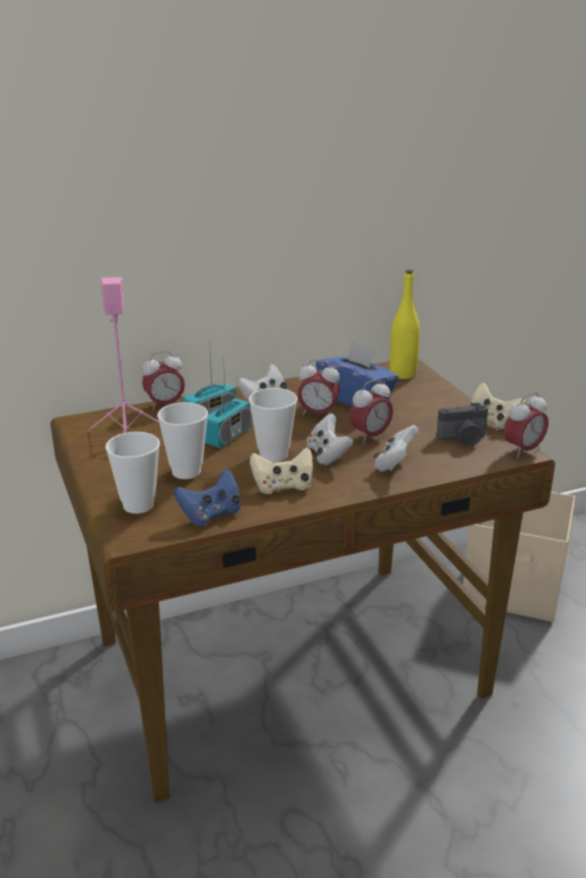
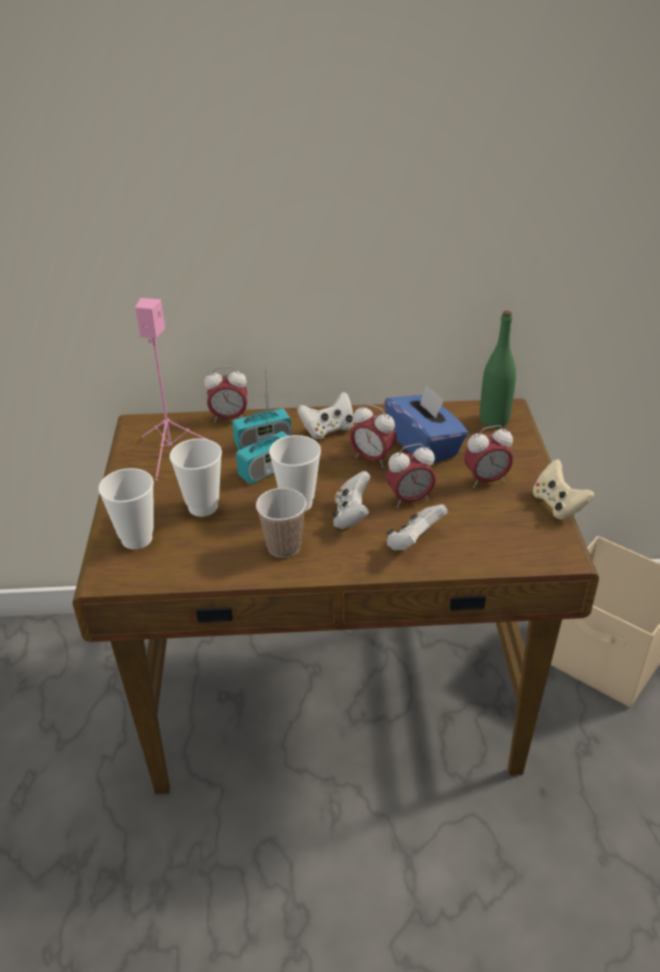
camera: 20 degrees right, 10 degrees up
blue game controller [174,469,241,526] -> none
beige game controller [250,447,313,494] -> cup [256,488,307,558]
yellow bottle [389,270,420,379] -> green bottle [480,311,516,428]
camera [437,402,488,446] -> none
alarm clock [504,392,548,458] -> alarm clock moved to [464,425,513,488]

